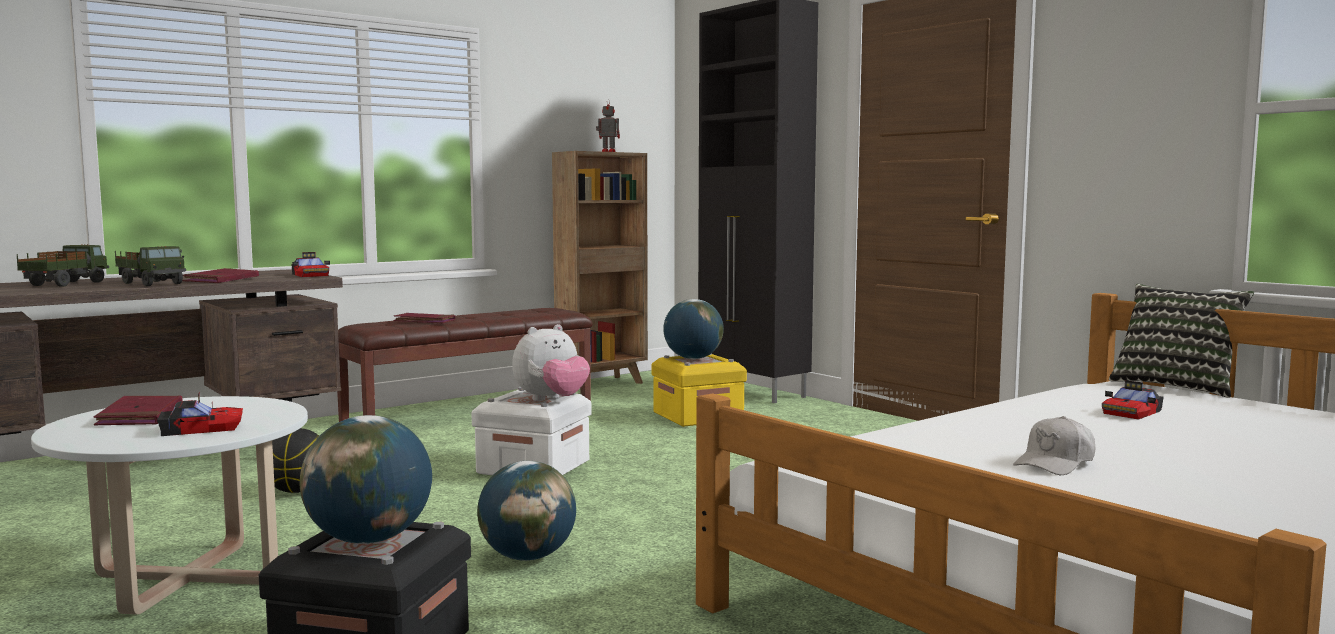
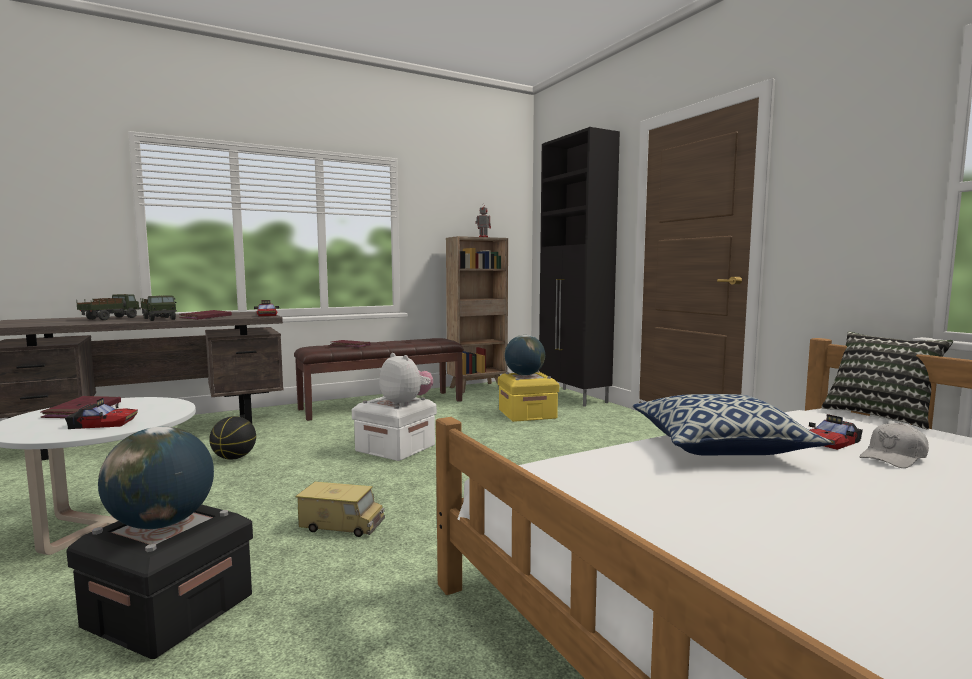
camera: 10 degrees right, 0 degrees up
globe [477,461,576,561] -> toy truck [295,482,385,537]
plush toy [512,324,590,401] -> plush toy turned 105 degrees counterclockwise [379,353,433,406]
white cap [1013,416,1095,475] -> white cap moved to [859,423,929,468]
none -> pillow [633,394,832,456]

